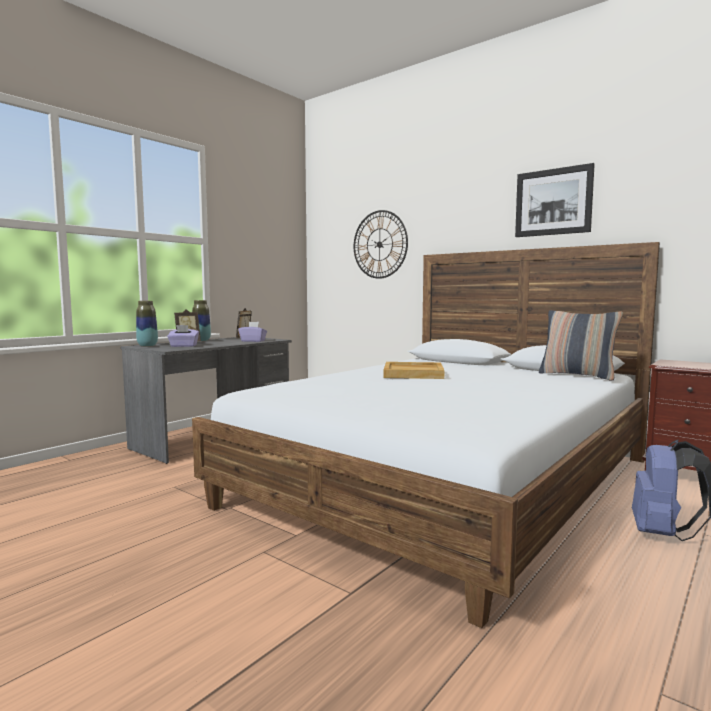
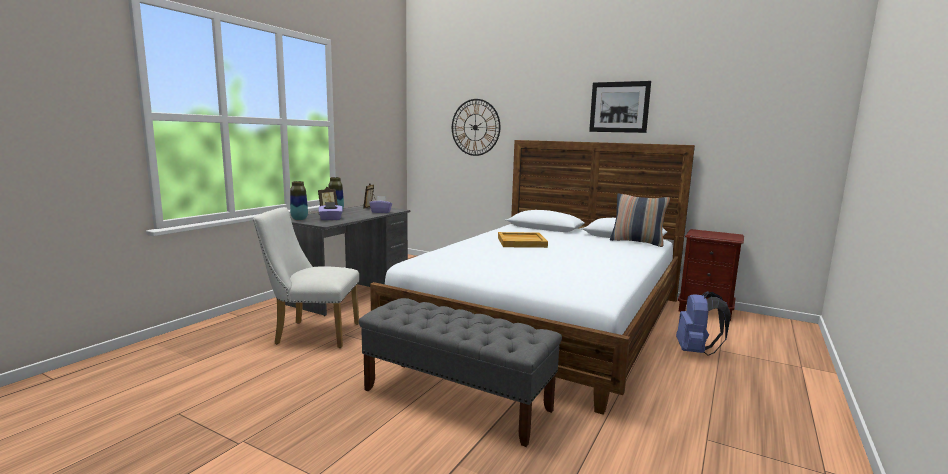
camera: 10 degrees left, 5 degrees up
none -> white chair [253,207,359,348]
none -> grey bench [359,298,562,447]

